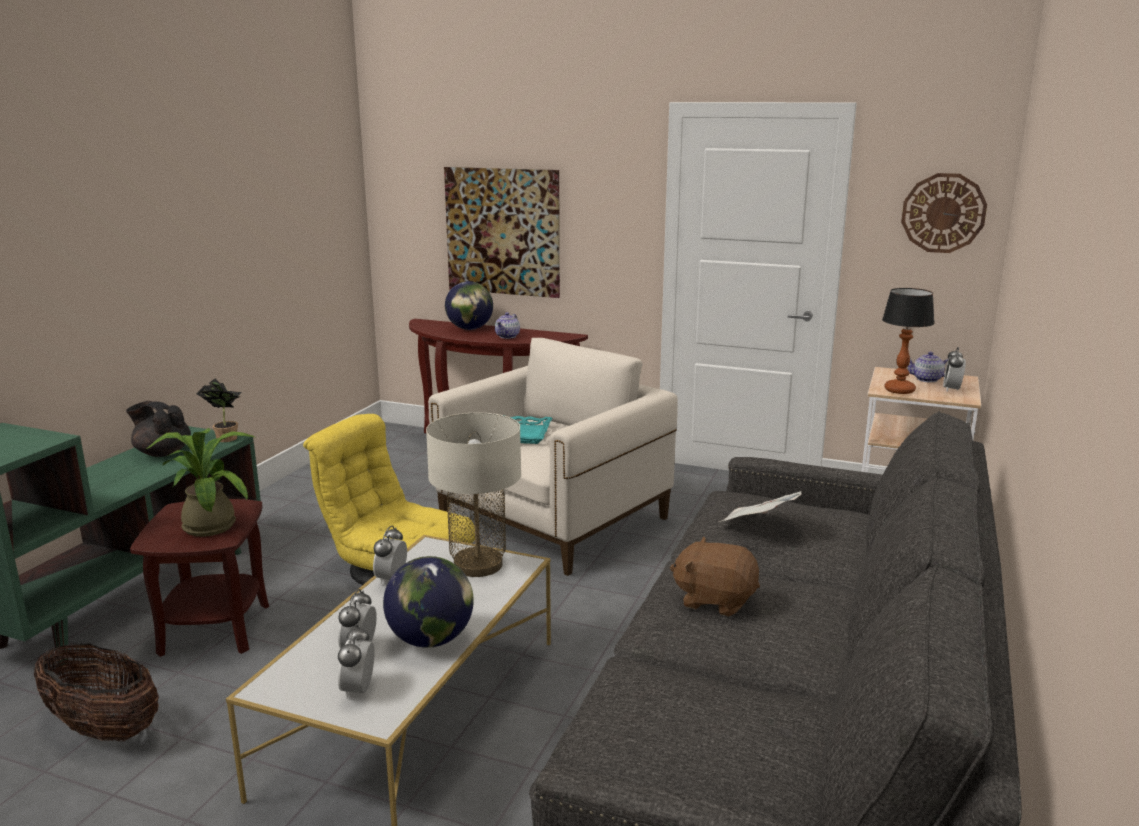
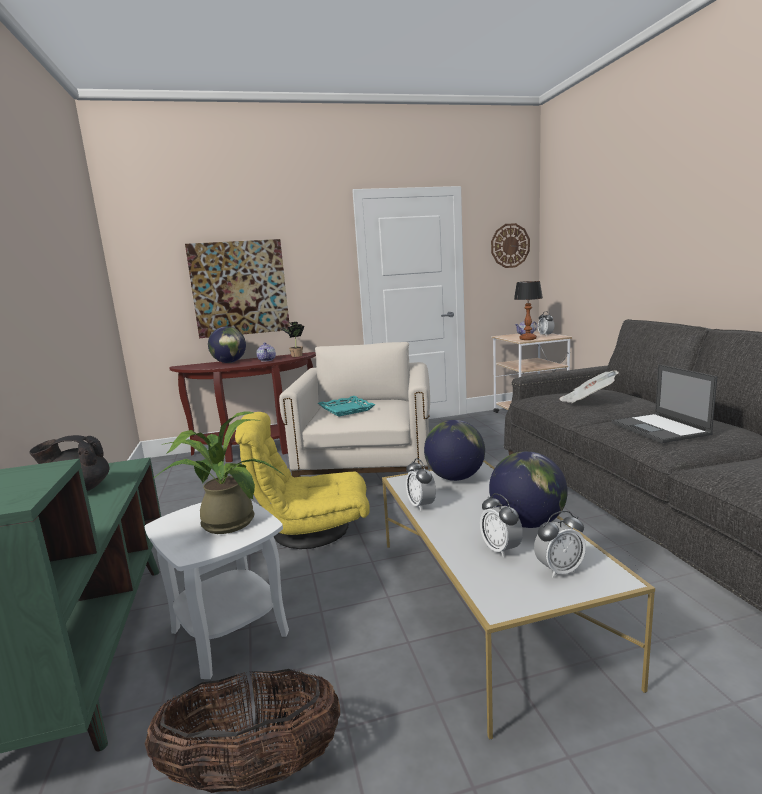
camera: 35 degrees left, 5 degrees down
brown side table [130,499,269,657] -> white side table [145,500,289,679]
potted plant [196,379,242,442] -> potted plant moved to [279,322,305,357]
alarm clock [338,625,375,699] -> alarm clock turned 75 degrees counterclockwise [534,511,586,578]
table lamp [426,413,521,577] -> globe [424,420,485,481]
brown plush toy [670,536,760,617] -> laptop [612,364,717,443]

